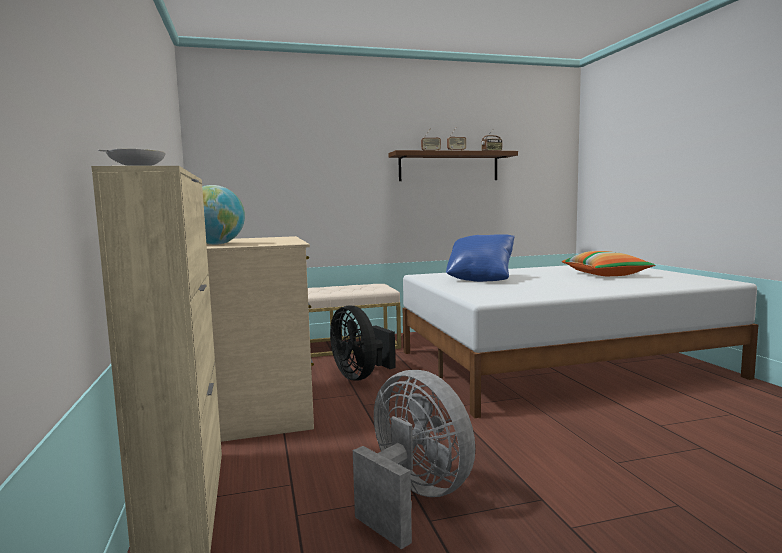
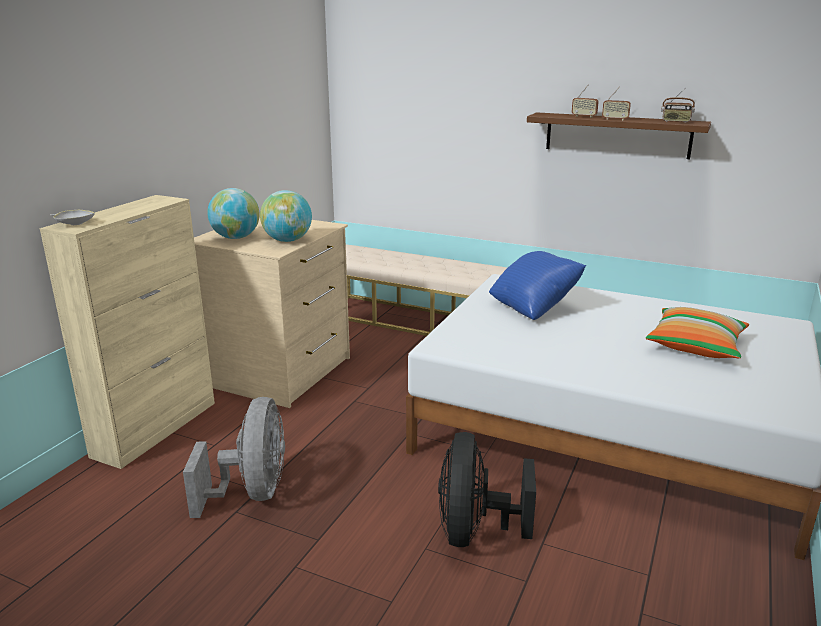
camera: 40 degrees right, 15 degrees up
black fan [330,305,396,381] -> black fan moved to [438,432,536,547]
none -> globe [260,190,312,242]

